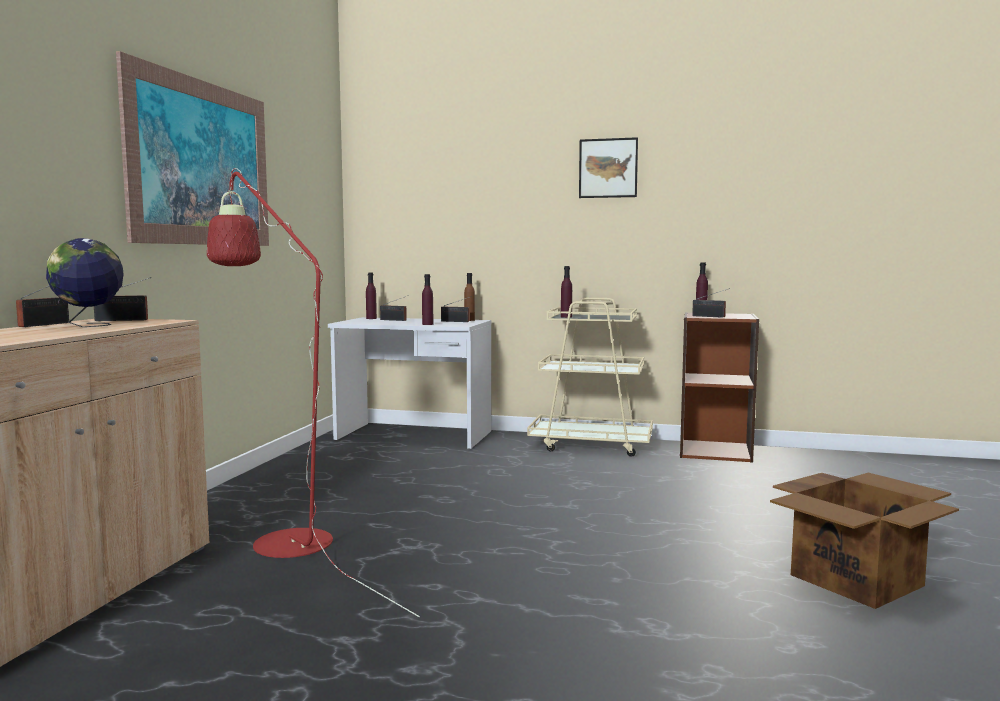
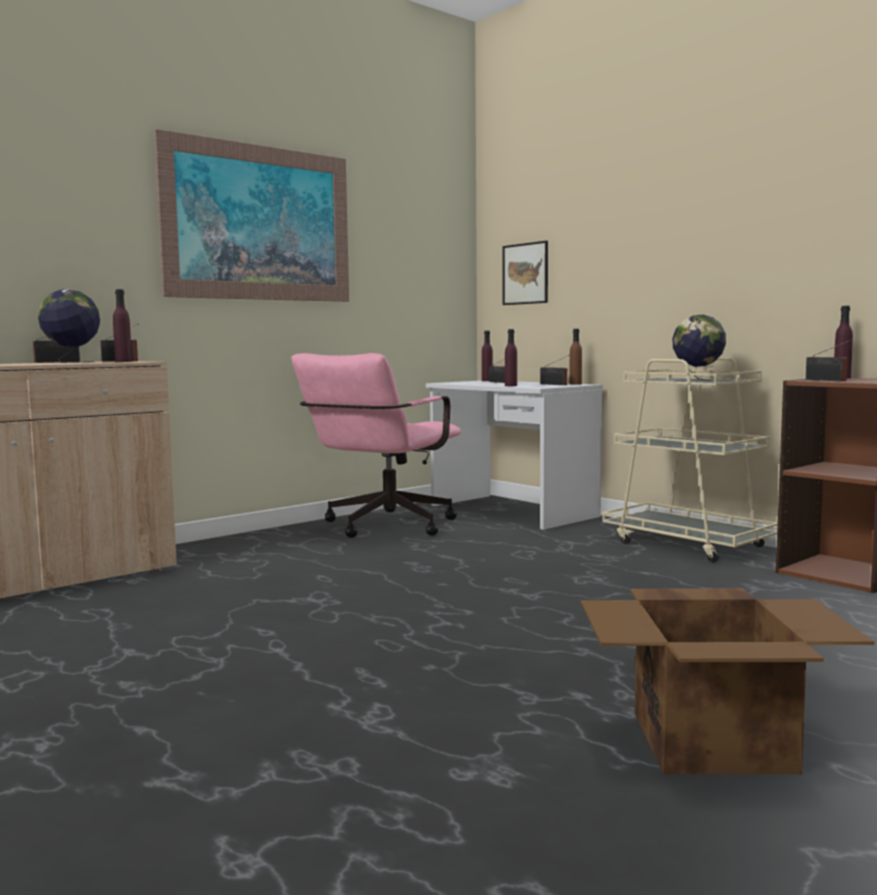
camera: 35 degrees right, 0 degrees up
red floor lamp [207,168,420,617] -> none
purple bottle [561,266,572,318] -> purple bottle moved to [113,289,132,362]
picture [579,137,638,198] -> picture moved to [503,241,548,305]
none -> pink office chair [292,353,461,538]
none -> globe [672,314,726,381]

